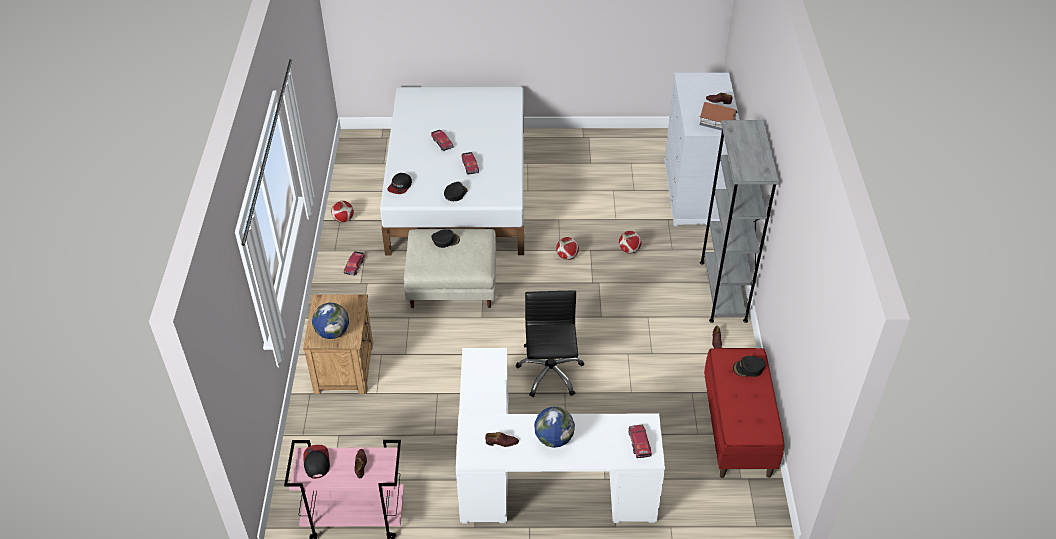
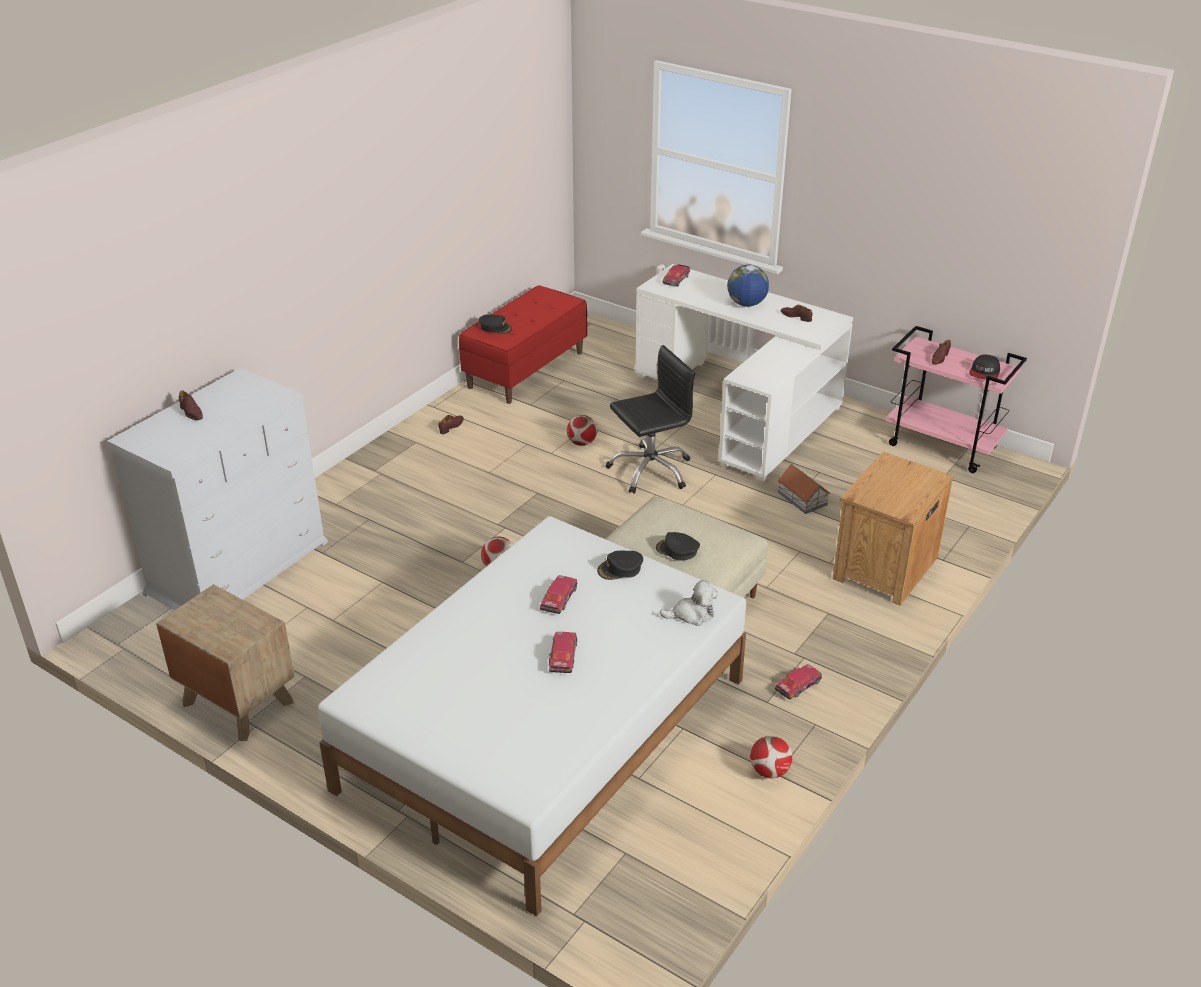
camera: 145 degrees left, 10 degrees down
globe [312,303,349,339] -> none
cap [387,173,412,194] -> plush toy [660,580,718,626]
black office chair [516,291,584,397] -> black office chair turned 150 degrees counterclockwise [606,345,695,494]
football [619,231,641,254] -> football moved to [567,415,597,446]
toy house [700,102,738,130] -> toy house moved to [778,464,830,514]
grey bookcase [700,120,779,323] -> none
none -> brown nightstand [156,584,295,741]

